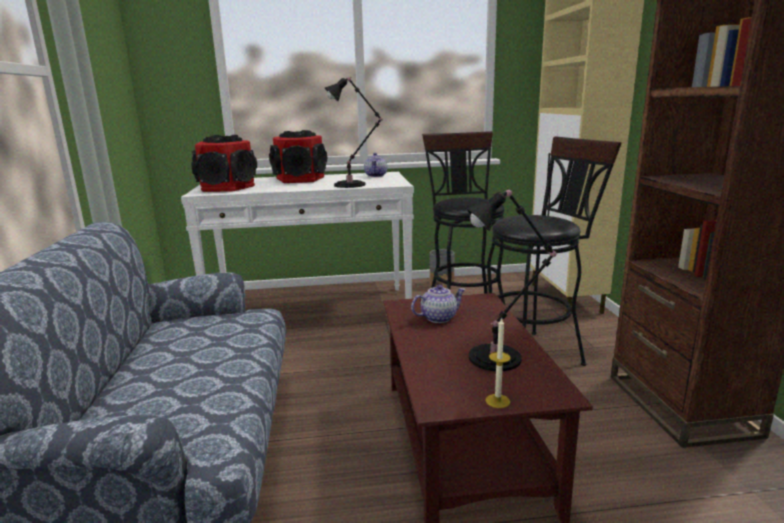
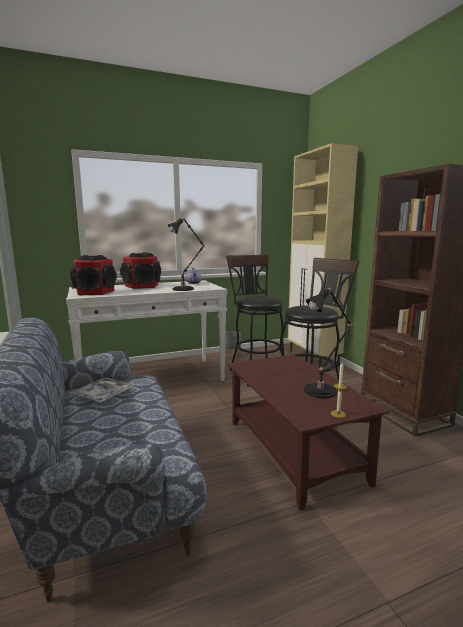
camera: 15 degrees left, 5 degrees down
teapot [411,285,466,323] -> none
none -> tray [71,377,133,403]

